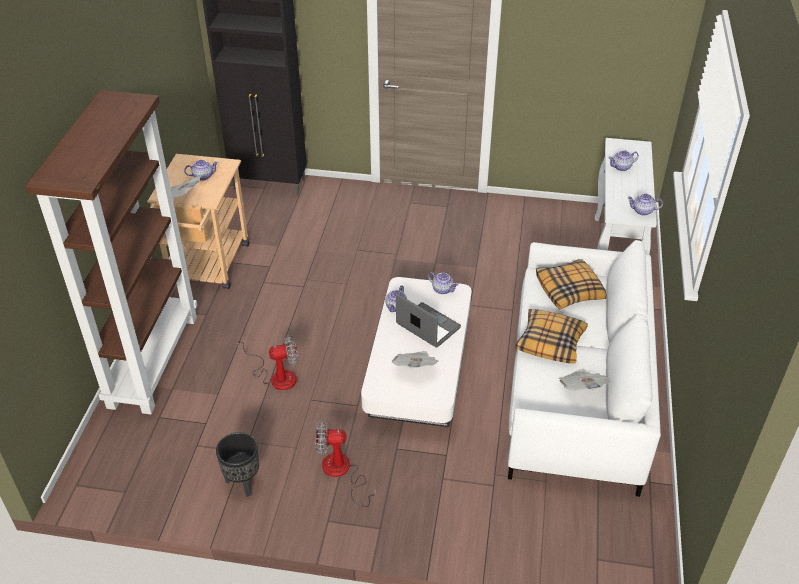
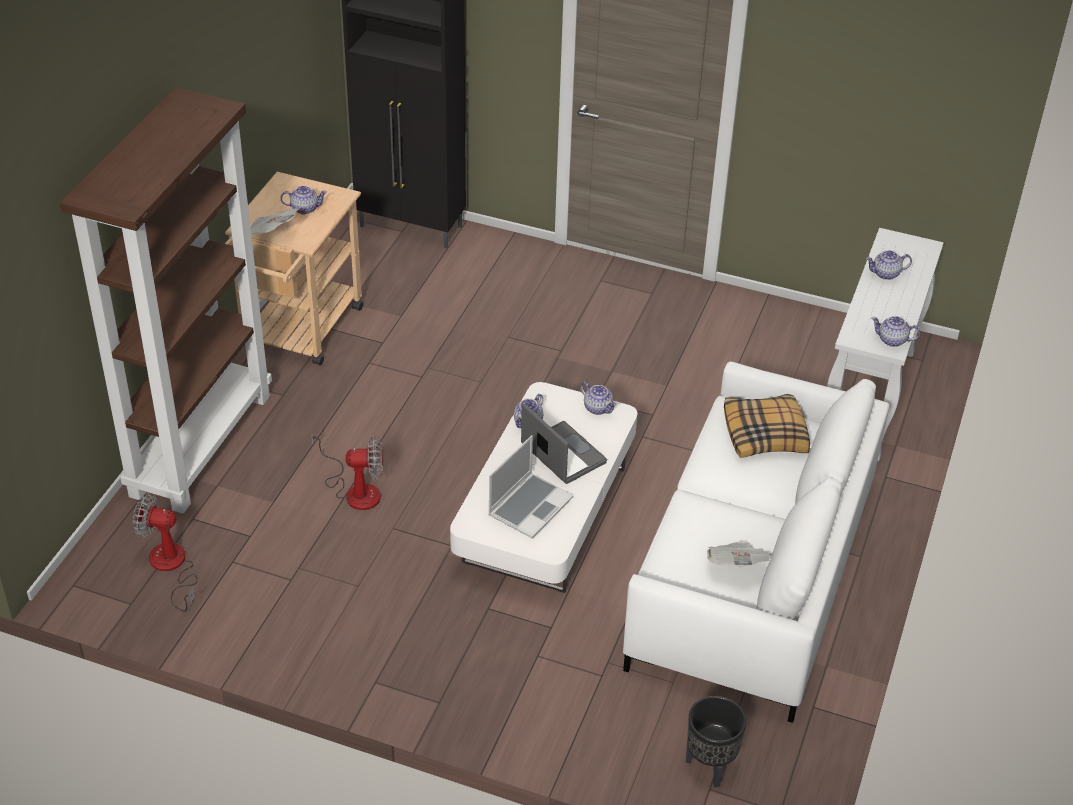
camera: 10 degrees right, 0 degrees up
black planter [216,432,259,497] -> black planter moved to [686,696,746,787]
fan [315,419,375,507] -> fan moved to [133,493,198,612]
newspaper [392,351,439,368] -> laptop [488,435,574,538]
pillow [515,309,588,363] -> none

